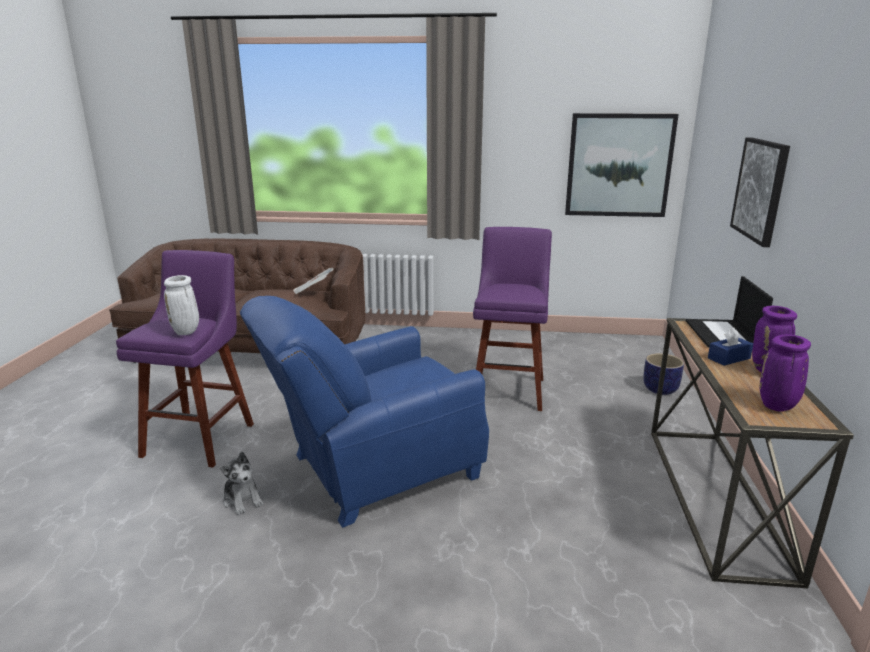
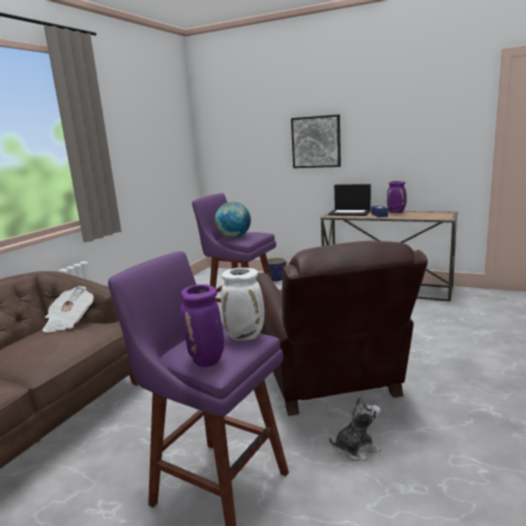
camera: 70 degrees left, 5 degrees down
blue armchair [240,296,489,528] -> brown armchair [256,241,428,416]
picture [565,113,679,217] -> none
purple vase [760,334,811,412] -> purple vase moved to [180,284,224,367]
none -> globe [215,202,251,238]

